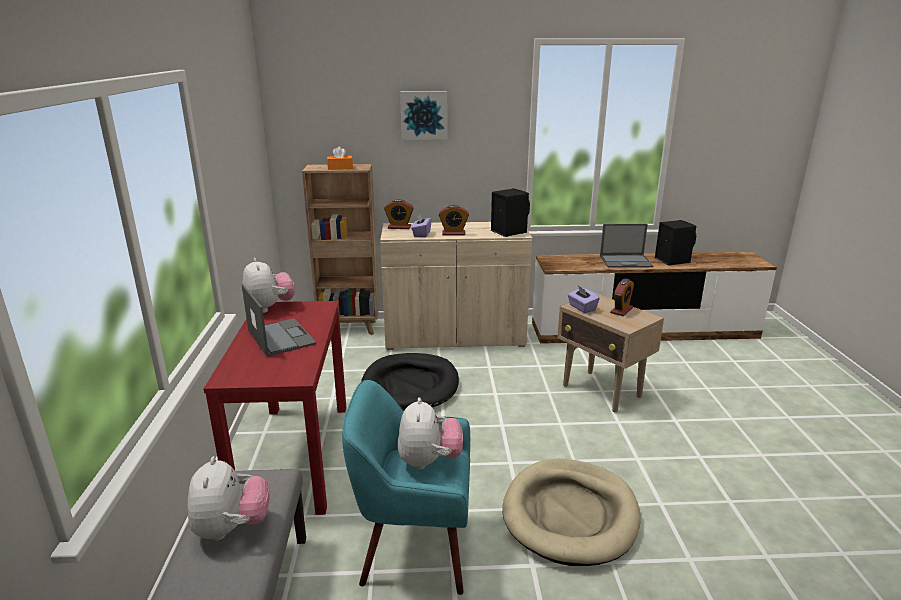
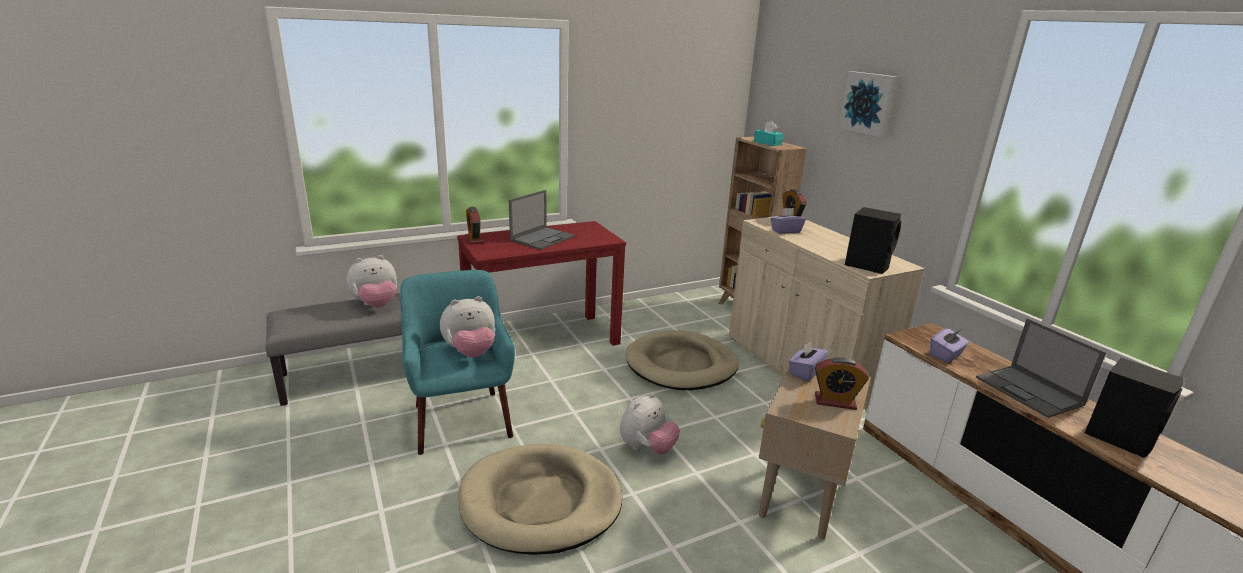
camera: 65 degrees right, 0 degrees up
plush toy [242,258,295,313] -> plush toy moved to [620,393,680,454]
orange tissue box [327,146,353,170] -> turquoise tissue box [754,121,783,146]
black dog bed [361,353,459,410] -> beige dog bed [626,330,739,390]
alarm clock [439,205,469,236] -> alarm clock moved to [465,207,484,244]
none -> purple tissue box [930,329,969,363]

